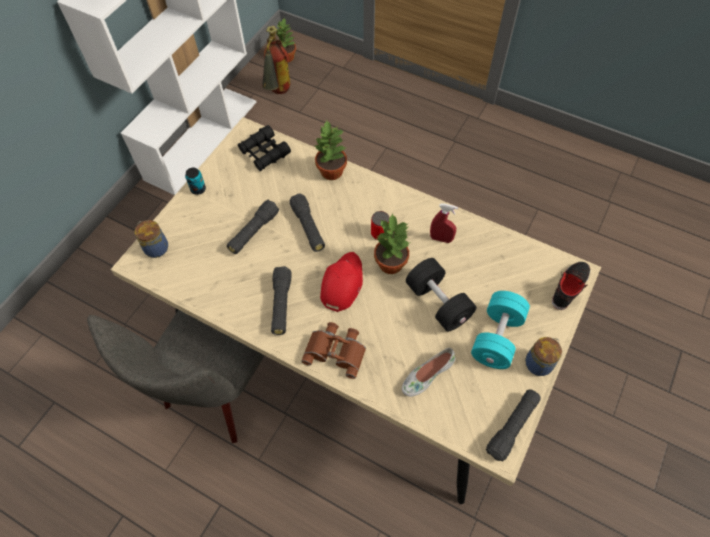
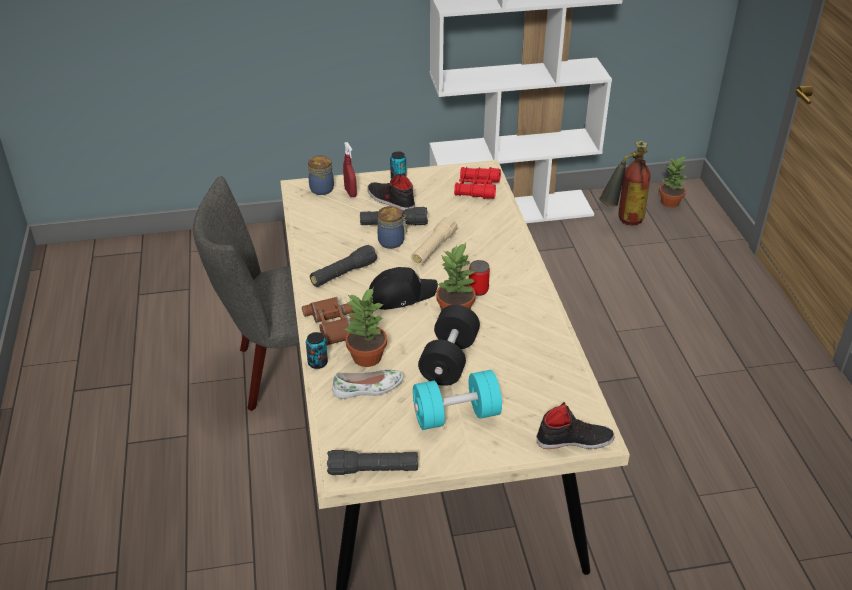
camera: 50 degrees right, 20 degrees down
black binoculars [238,125,291,171] -> red binoculars [454,167,501,199]
black flashlight [290,193,325,252] -> beige flashlight [411,217,457,265]
potted plant [315,121,347,180] -> potted plant moved to [344,287,387,367]
red cap [320,252,363,312] -> black cap [369,267,438,310]
white shoe [402,348,455,397] -> white shoe turned 150 degrees clockwise [332,370,404,399]
red spray bottle [430,203,458,243] -> red spray bottle moved to [343,142,357,197]
jar [525,337,562,376] -> jar moved to [378,206,407,249]
none -> can [306,332,328,369]
none -> black shoe [368,173,415,211]

